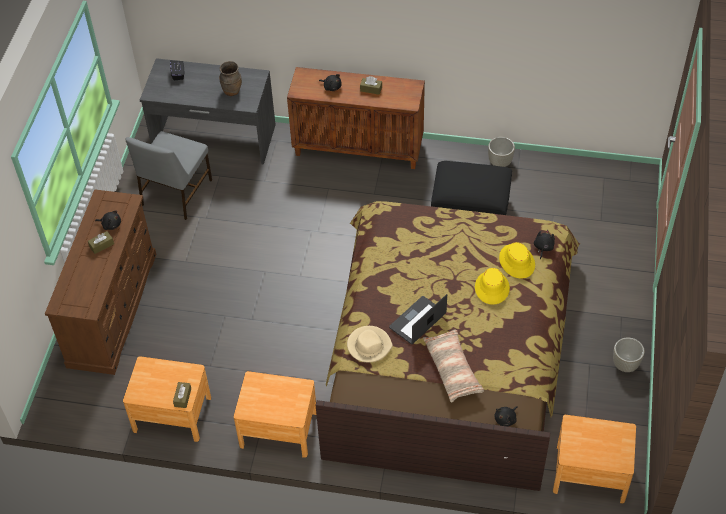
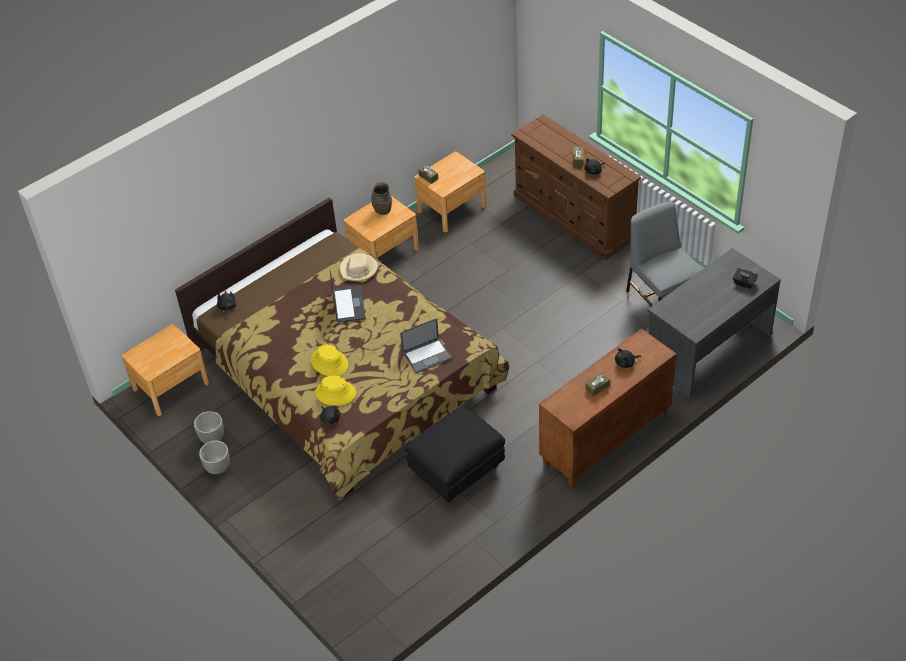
camera: 130 degrees right, 5 degrees down
brown vase [219,61,242,96] -> brown vase moved to [371,182,392,215]
pillow [423,329,484,402] -> none
grey planter [488,137,515,167] -> grey planter moved to [194,411,224,444]
none -> laptop [400,318,452,373]

